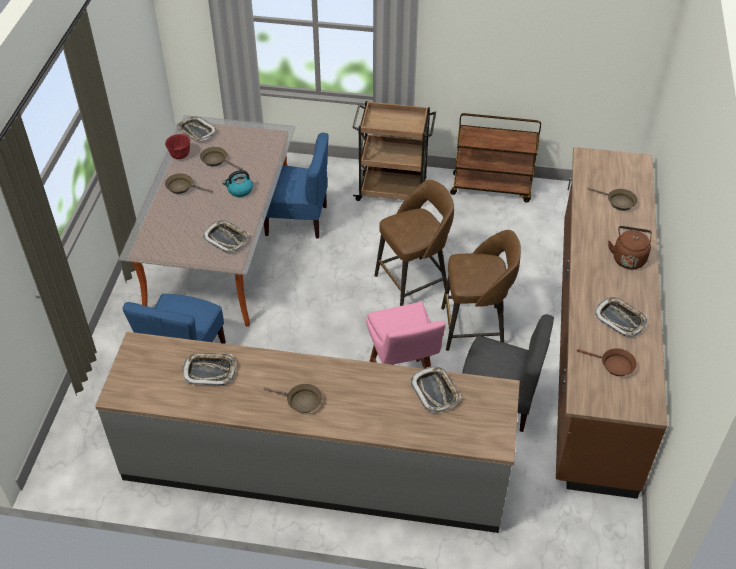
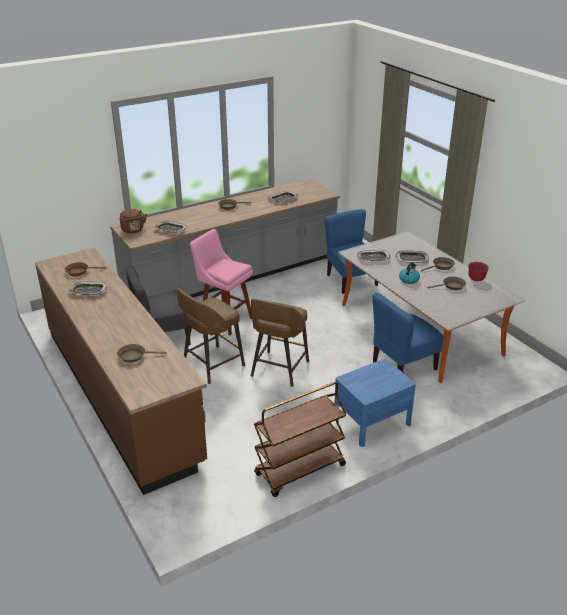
camera: 140 degrees right, 15 degrees down
tray [176,116,217,141] -> tray moved to [395,250,429,263]
brown cart [352,101,436,201] -> blue nightstand [335,359,416,447]
brown kettle [608,226,652,269] -> brown kettle moved to [120,209,147,233]

